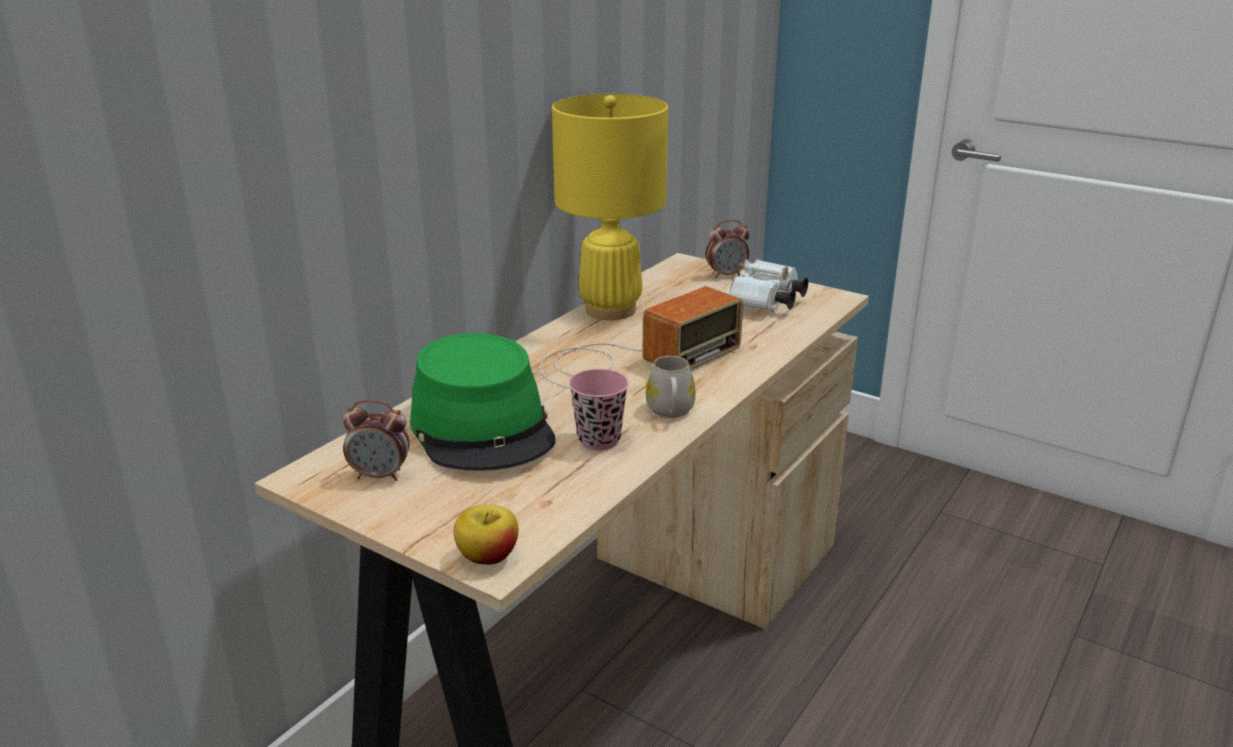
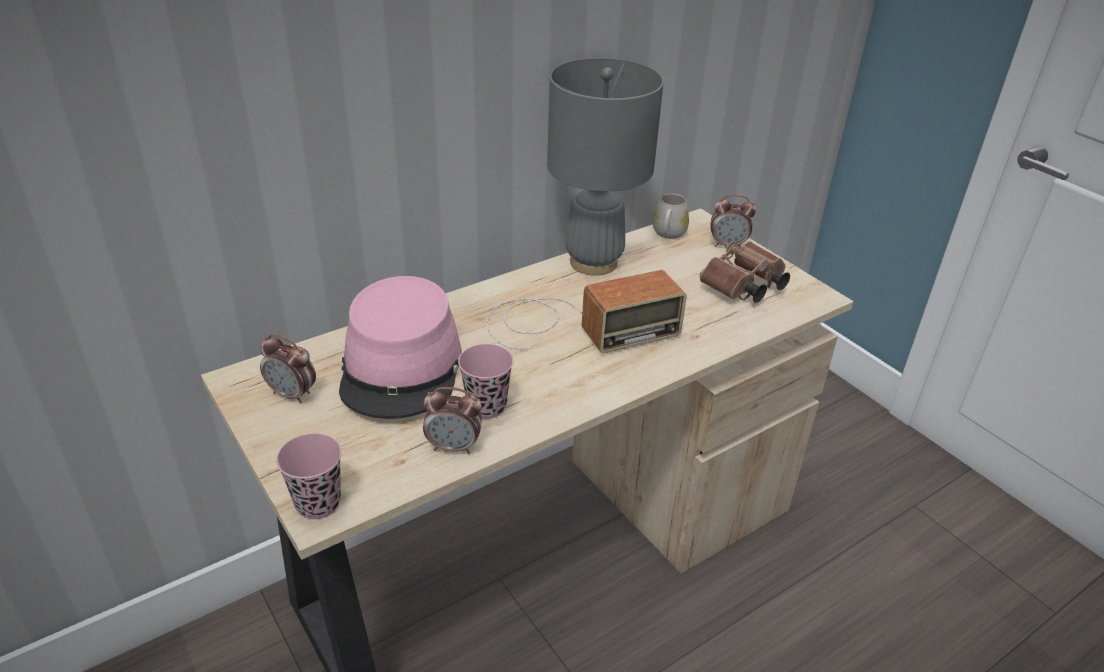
camera: 20 degrees right, 10 degrees up
green hat [410,333,556,471] -> pink hat [339,276,462,419]
apple [454,505,518,565] -> pink cup [276,433,342,519]
yellow table lamp [552,94,668,320] -> grey table lamp [547,58,664,276]
white mug [646,356,696,418] -> white mug moved to [653,193,689,239]
white binoculars [727,259,808,312] -> brown binoculars [699,241,790,303]
none -> alarm clock [423,387,482,454]

